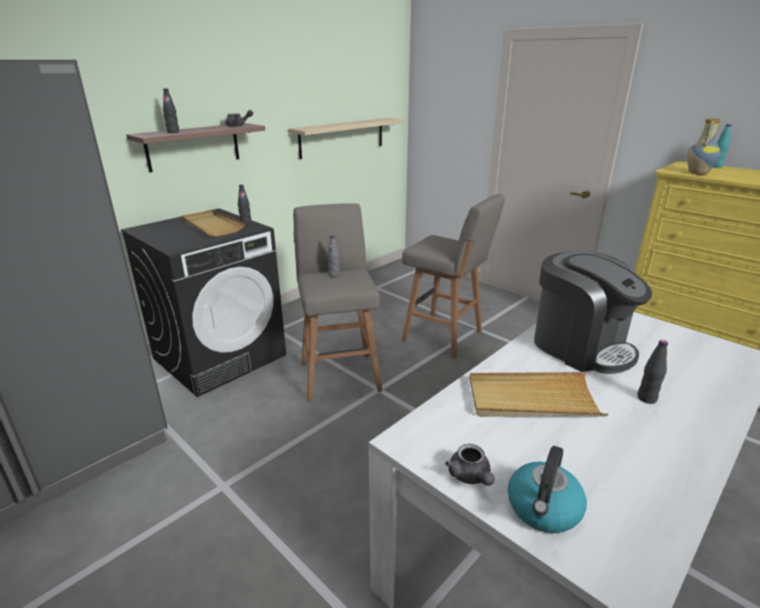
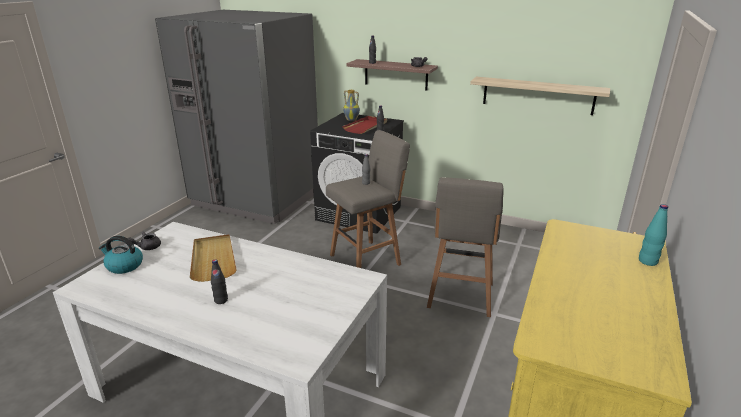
camera: 70 degrees right, 0 degrees up
beige tray [181,210,245,236] -> red tray [342,116,387,134]
coffee machine [534,251,652,374] -> none
vase [687,119,721,175] -> vase moved to [343,90,360,121]

